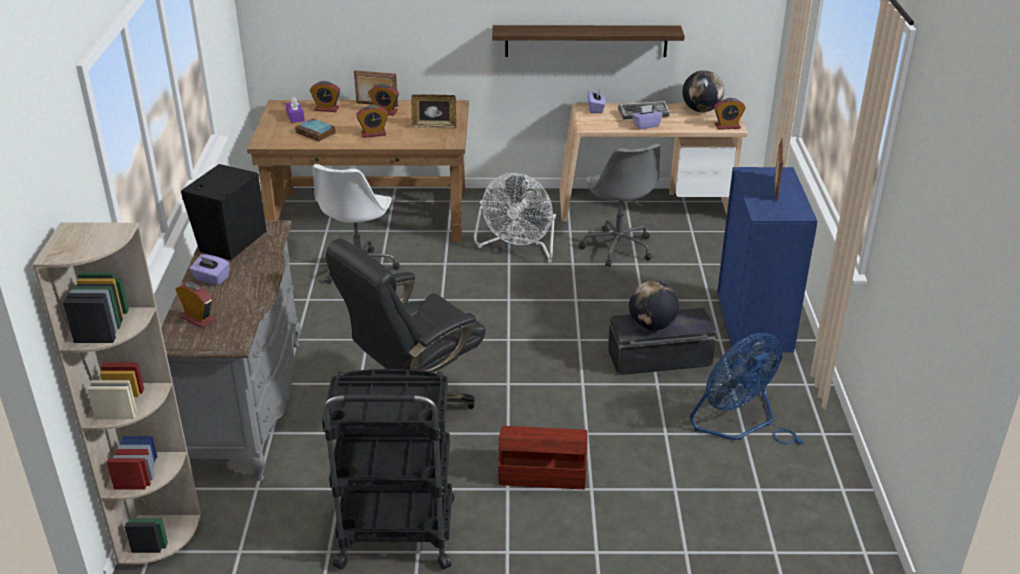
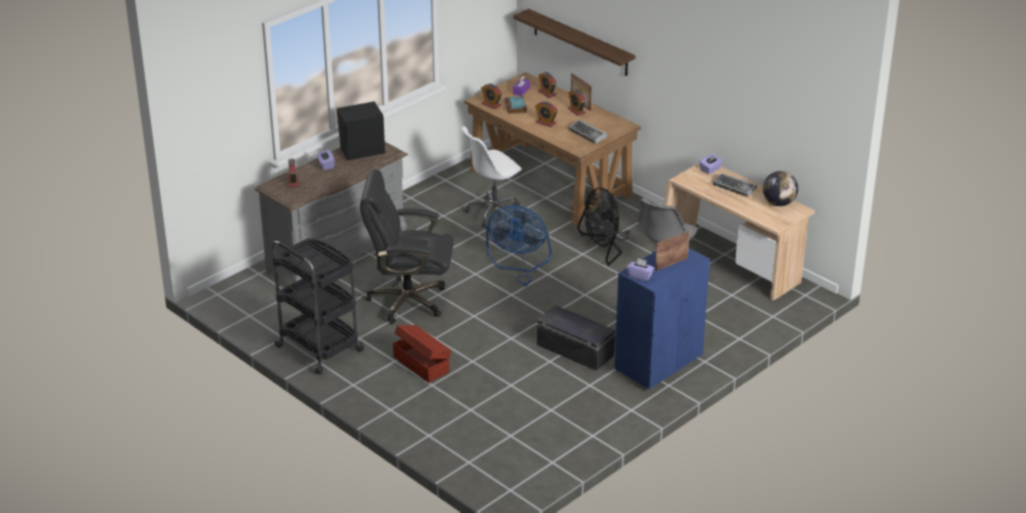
camera: 45 degrees right, 0 degrees up
beige bookcase [32,223,201,565] -> none
picture frame [411,94,456,129] -> keyboard [569,119,608,144]
white fan [474,173,556,262] -> black fan [577,187,631,266]
shelf [492,25,685,57] -> shelf moved to [514,9,635,76]
globe [629,281,679,330] -> none
purple tissue box [632,105,663,129] -> purple tissue box moved to [627,258,654,281]
blue fan [690,333,803,445] -> blue fan moved to [486,205,552,287]
alarm clock [714,98,746,130] -> alarm clock moved to [481,84,502,109]

